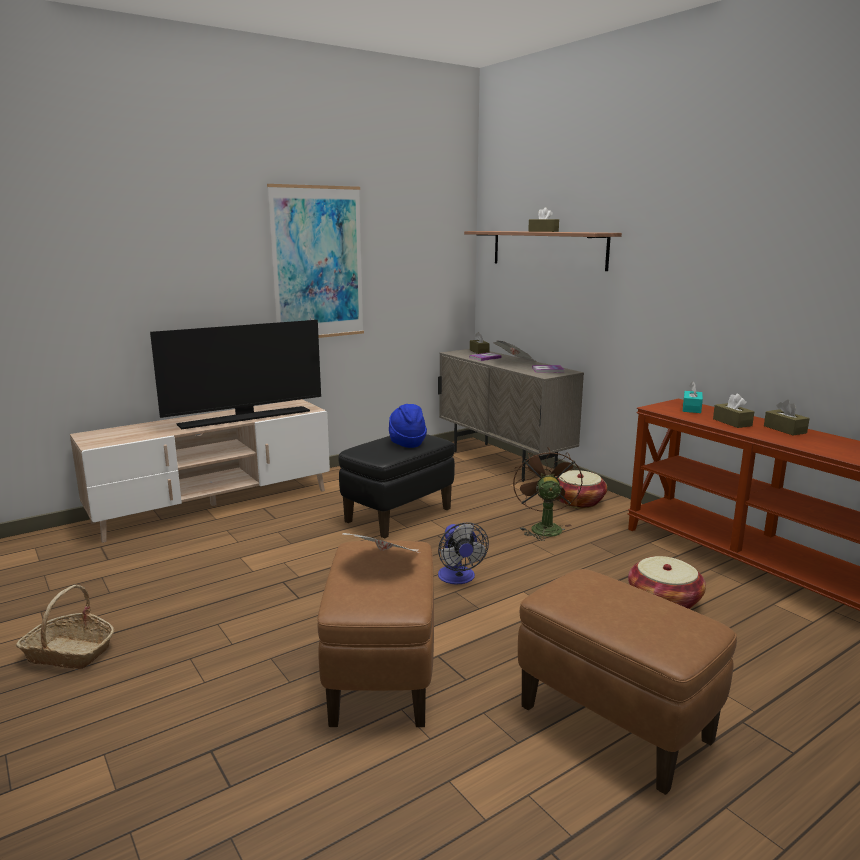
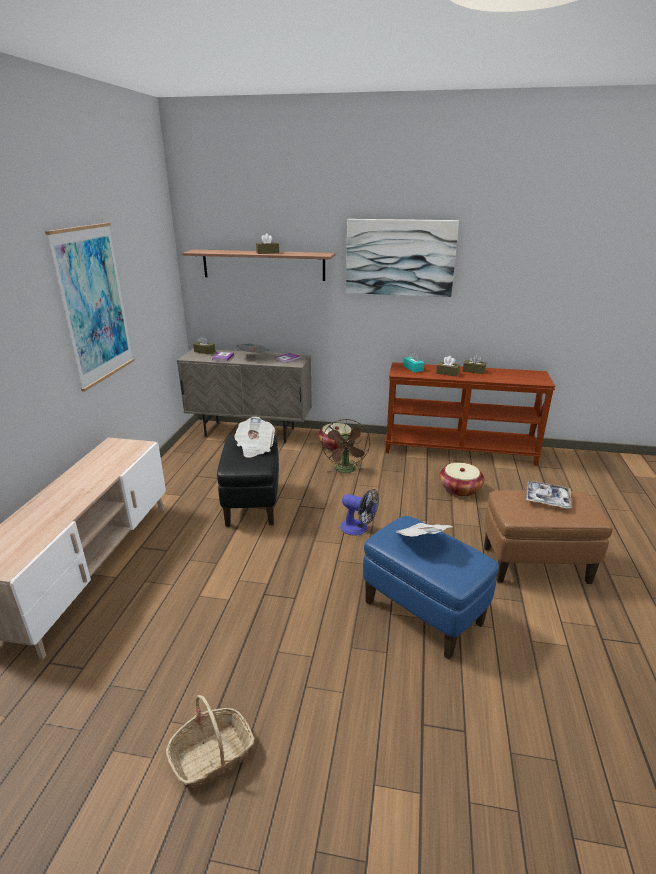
camera: 45 degrees left, 10 degrees up
television [150,320,321,429] -> none
brown ottoman [317,540,434,727] -> blue ottoman [363,516,499,660]
blue hat [389,404,427,448] -> newspaper [234,417,275,458]
brown fan [513,447,583,541] -> brown fan turned 135 degrees counterclockwise [322,419,370,473]
none -> picture [346,219,459,297]
none -> tray [526,481,572,509]

